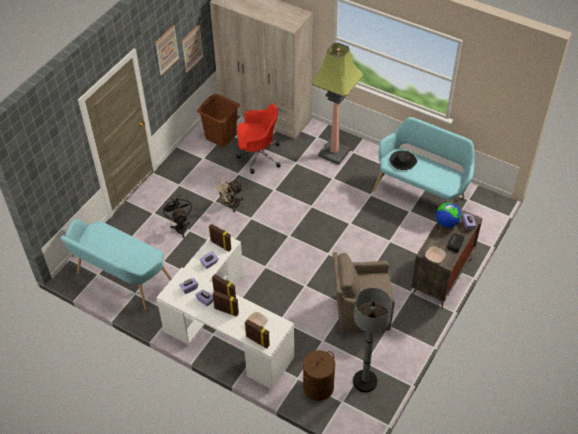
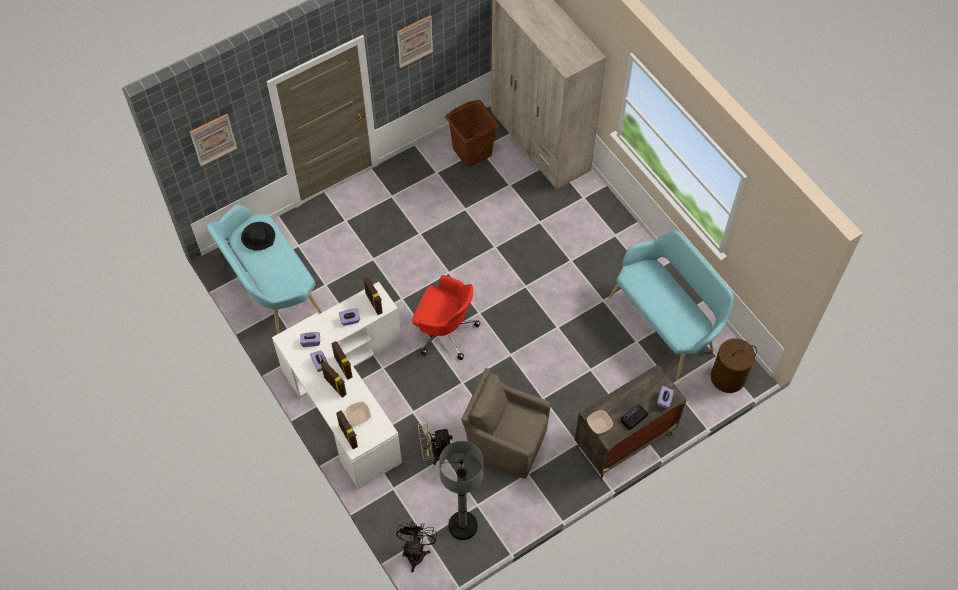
camera: 25 degrees right, 10 degrees up
black fan [163,196,192,238] -> black fan moved to [396,521,437,572]
picture [182,25,204,72] -> picture moved to [190,114,238,167]
beige fan [214,179,243,212] -> beige fan moved to [418,422,453,465]
red office chair [236,104,280,174] -> red office chair moved to [413,275,481,360]
brown laundry basket [303,350,335,401] -> brown laundry basket moved to [711,338,757,393]
floor lamp [311,43,363,165] -> none
black hat [390,150,417,170] -> black hat moved to [241,222,275,250]
globe [436,203,461,228] -> none

